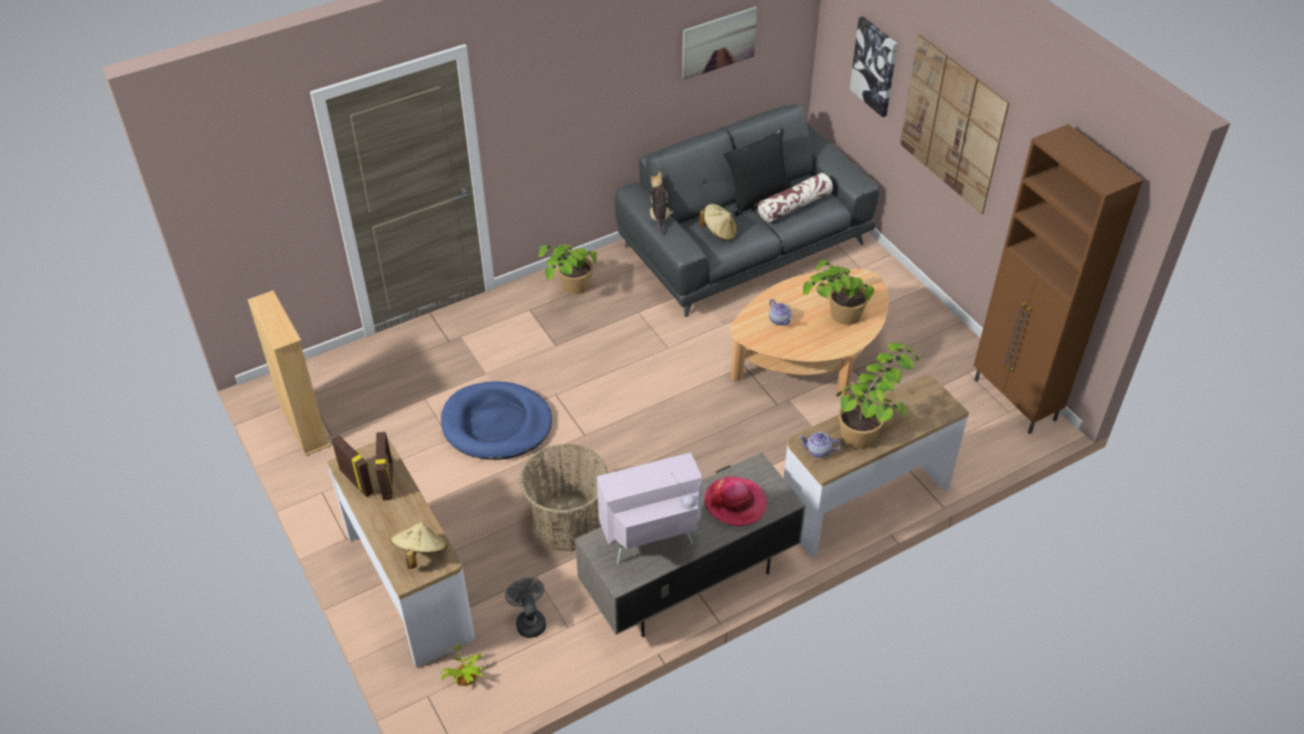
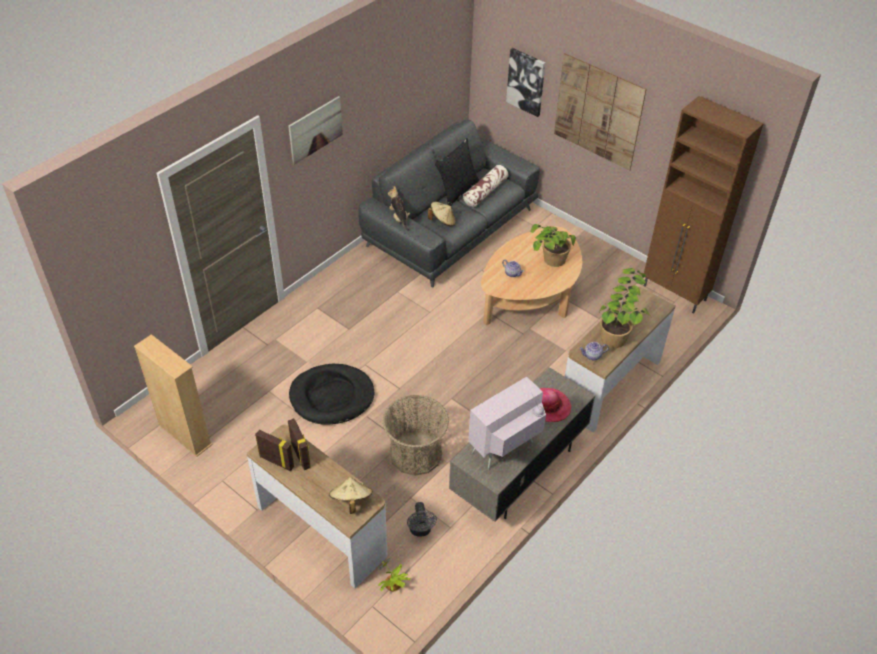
camera: 20 degrees left, 0 degrees up
blue dog bed [441,381,552,460] -> black dog bed [289,364,375,425]
grey fan [505,578,546,638] -> grey fan turned 150 degrees counterclockwise [407,502,437,537]
potted plant [538,245,597,294] -> none
picture [682,6,757,80] -> picture moved to [288,96,343,165]

